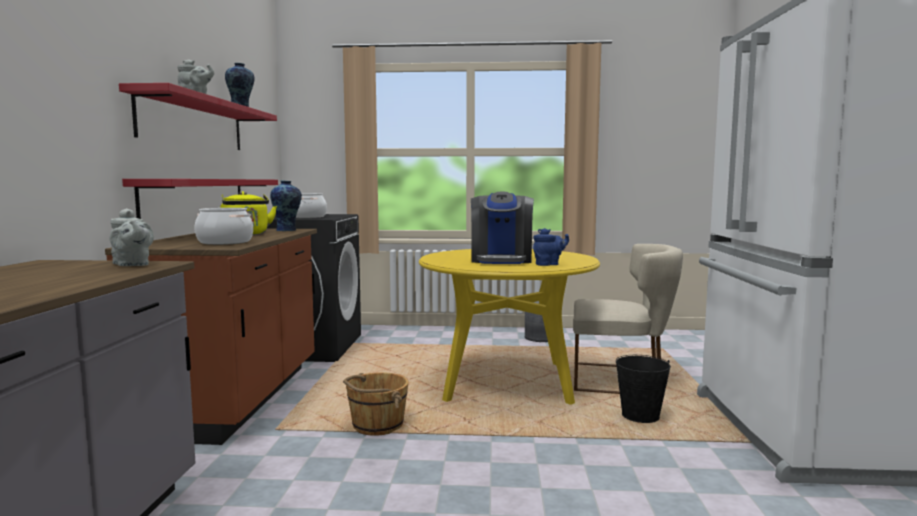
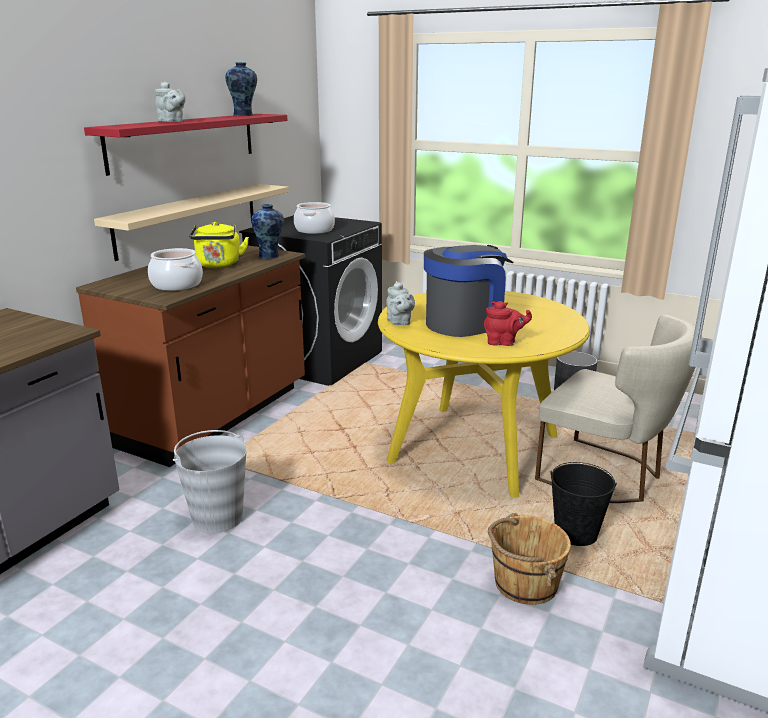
camera: 25 degrees right, 15 degrees up
grey teapot [109,208,154,266] -> grey teapot moved to [386,281,415,325]
red shelf [122,179,278,219] -> beige shelf [94,184,289,261]
brown bucket [343,372,409,436] -> brown bucket moved to [488,513,571,605]
coffee machine [471,192,534,264] -> coffee machine turned 150 degrees counterclockwise [424,245,513,337]
blue teapot [533,228,569,266] -> red teapot [484,301,532,346]
none -> grey bucket [173,430,246,533]

